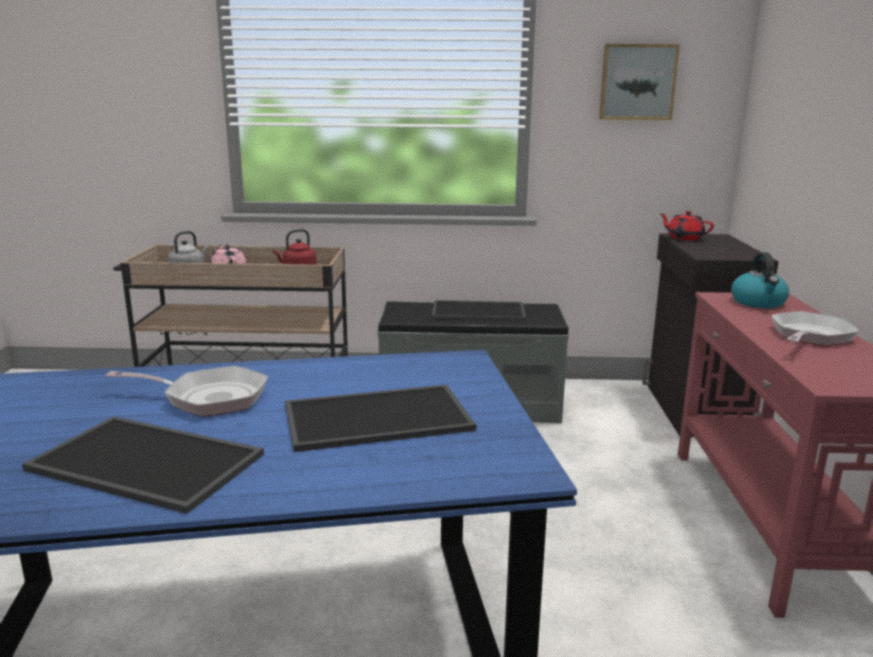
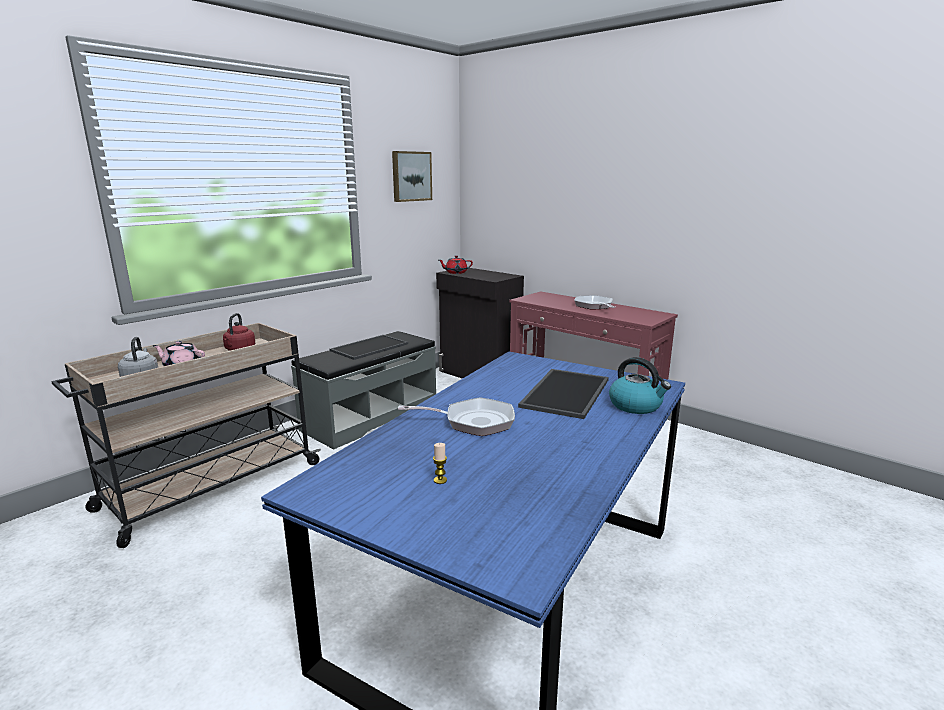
camera: 50 degrees left, 0 degrees up
tray [22,416,264,514] -> none
frying pan [106,366,268,417] -> frying pan turned 45 degrees clockwise [398,397,515,436]
kettle [731,252,789,308] -> kettle moved to [609,357,671,414]
none -> candle [433,443,447,484]

